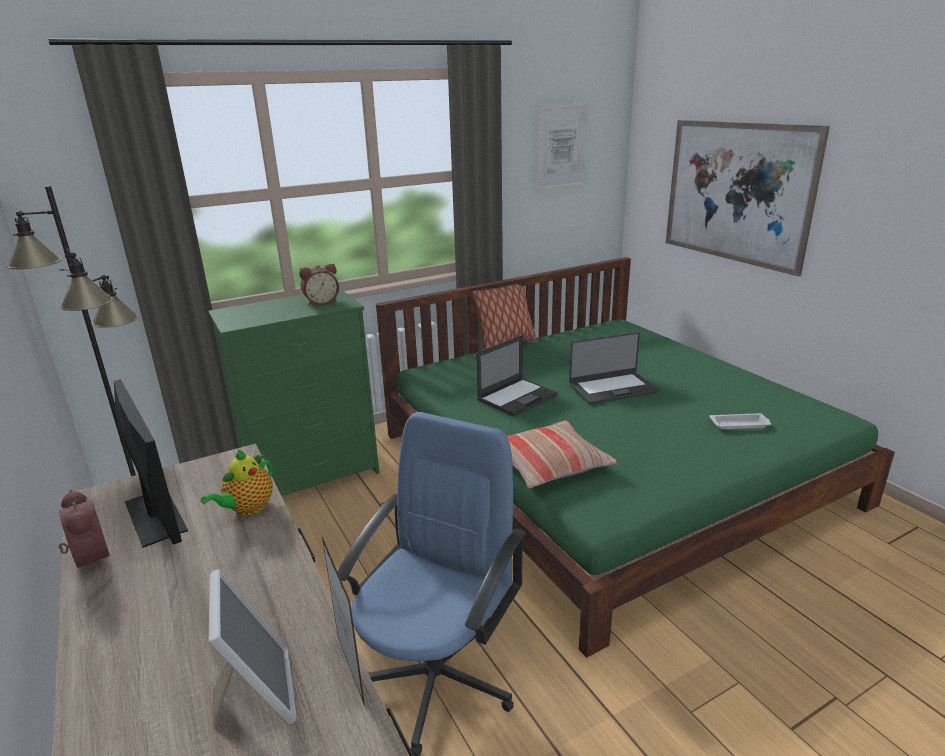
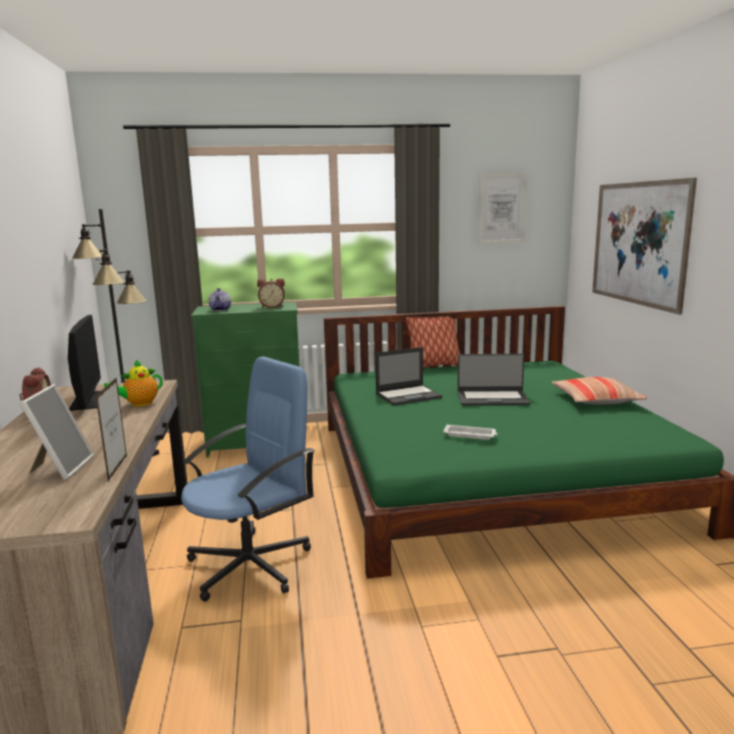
camera: 20 degrees right, 10 degrees down
pillow [507,420,617,488] -> pillow moved to [552,377,647,405]
white tray [709,413,771,429] -> white tray moved to [443,424,498,440]
none -> teapot [209,288,231,311]

